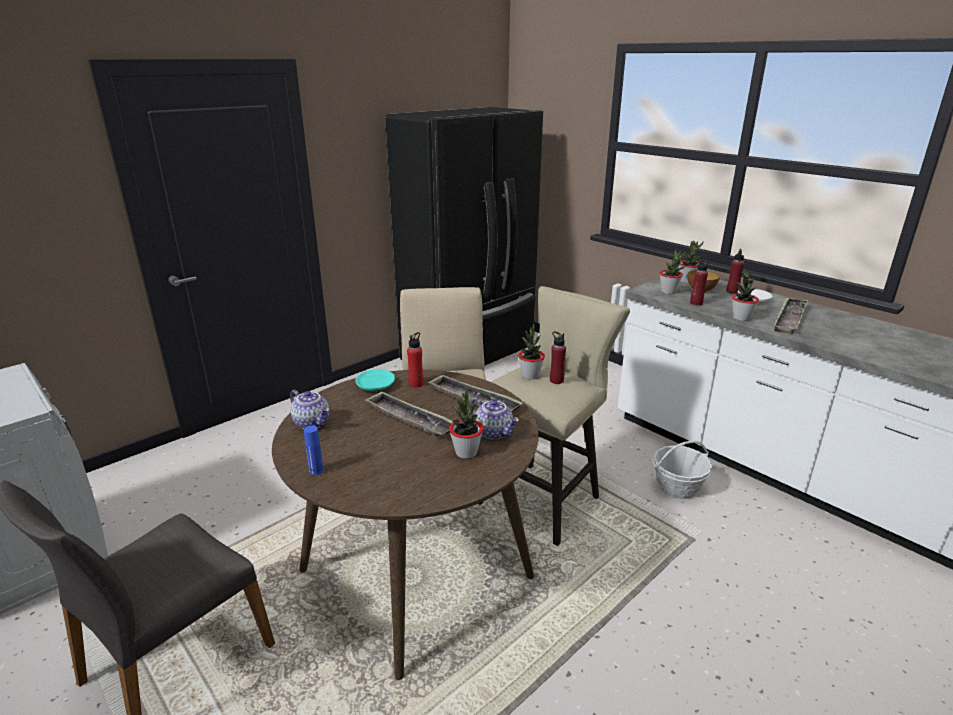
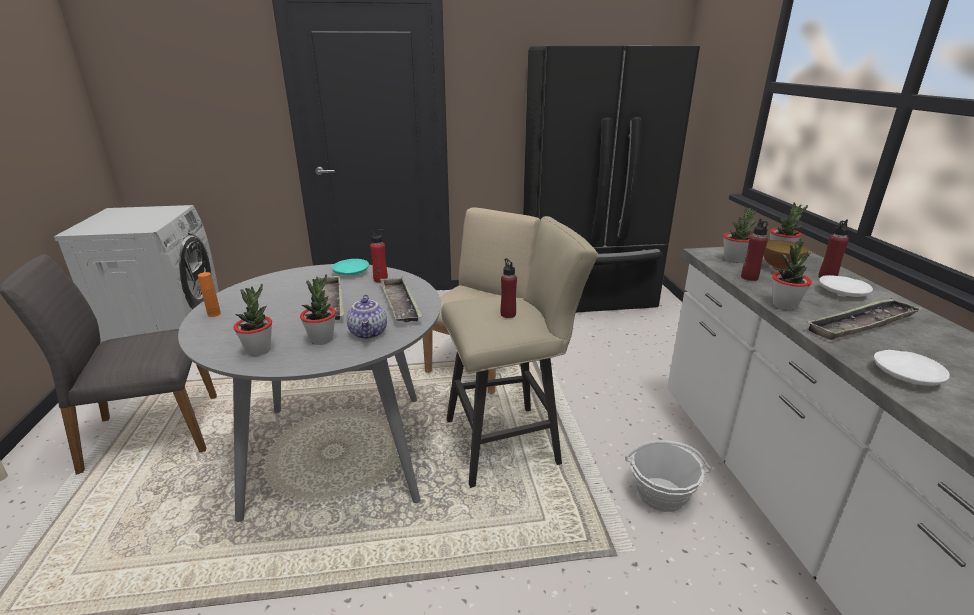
camera: 35 degrees right, 0 degrees up
brown dining table [272,370,539,680] -> grey dining table [178,264,441,522]
teapot [290,390,329,429] -> none
blue bottle [304,425,323,475] -> orange bottle [198,272,221,317]
potted plant [518,324,545,379] -> potted plant moved to [234,284,272,356]
none -> white plate [874,350,950,386]

